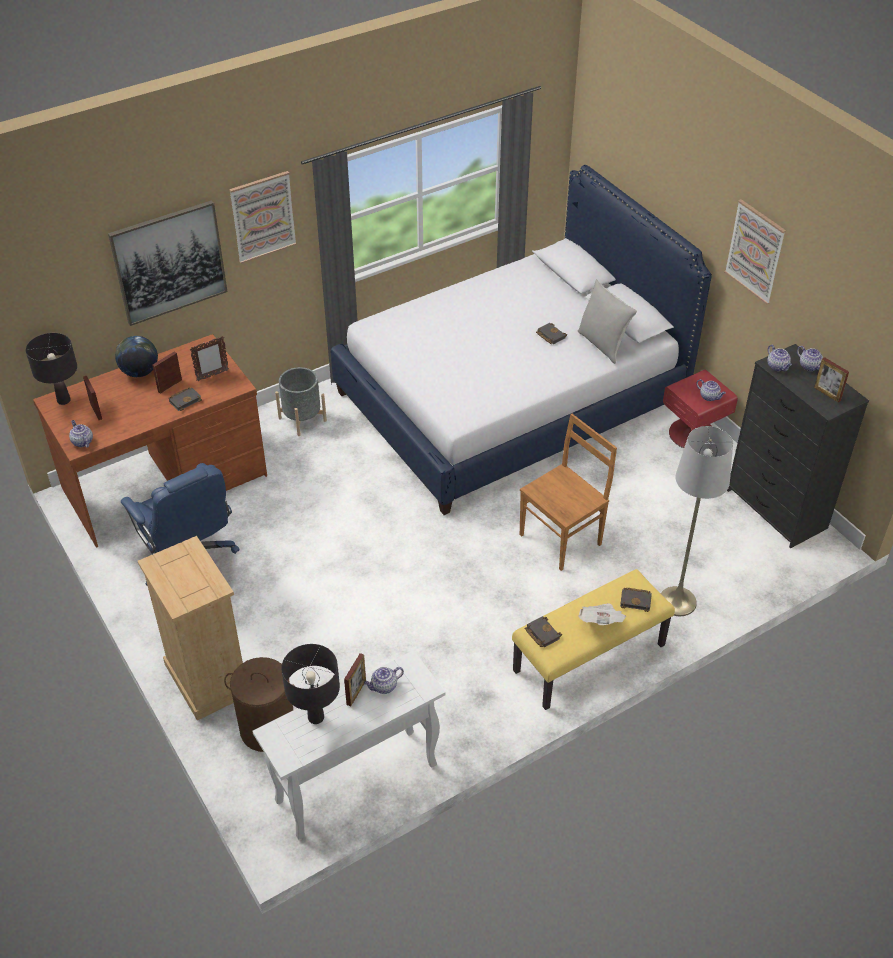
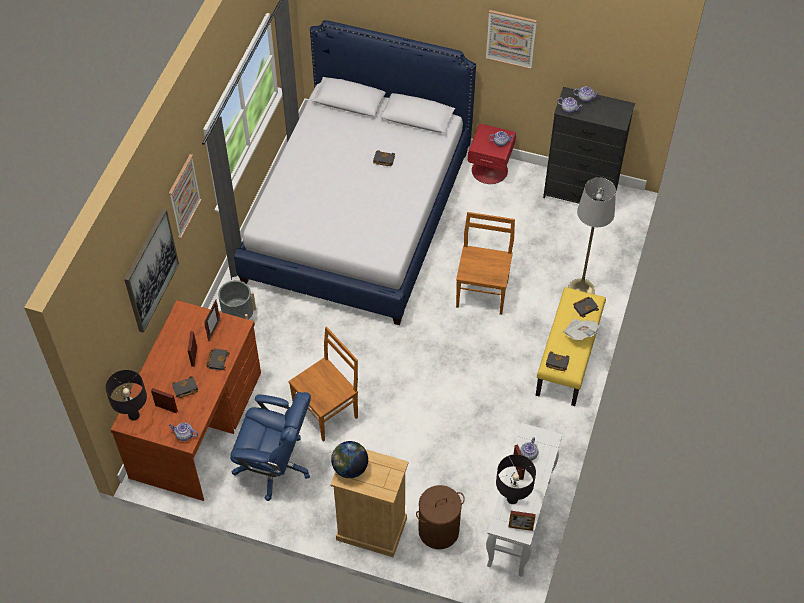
camera: 40 degrees left, 10 degrees up
globe [115,336,158,377] -> globe moved to [331,441,368,478]
grey pillow [578,279,637,364] -> none
picture frame [814,357,849,402] -> picture frame moved to [509,511,536,531]
none -> black book [172,376,198,398]
none -> brown chair [289,327,358,442]

